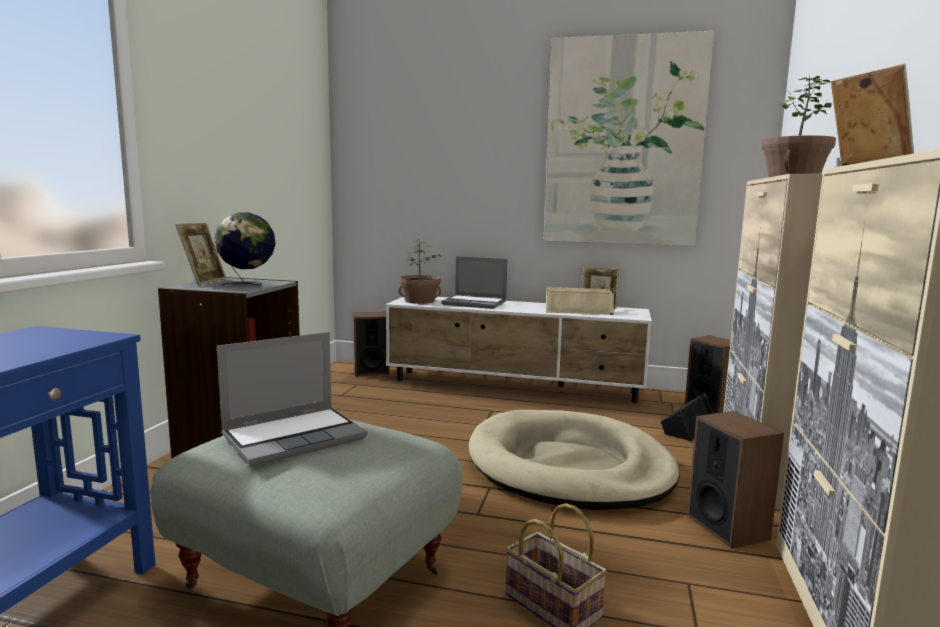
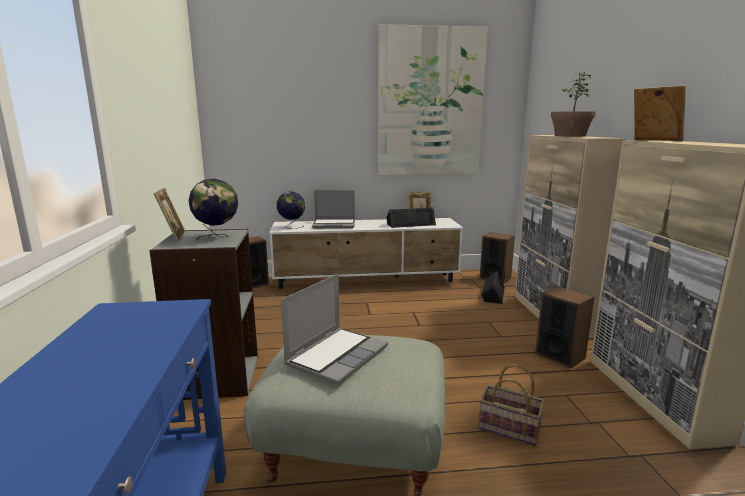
camera: 20 degrees left, 5 degrees up
potted plant [399,239,441,304] -> globe [277,192,305,229]
beige dog bed [469,410,679,510] -> none
beige speaker [546,287,614,315] -> black speaker [386,207,436,228]

